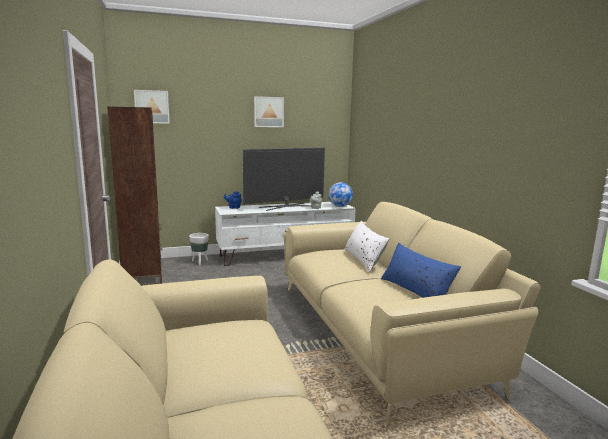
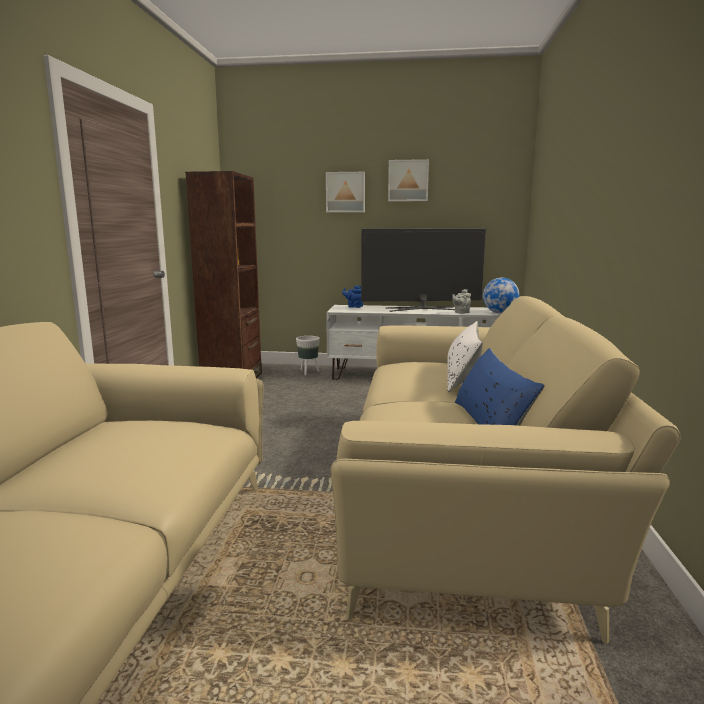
camera: 25 degrees right, 0 degrees up
picture [134,90,170,124] -> picture moved to [326,172,365,213]

